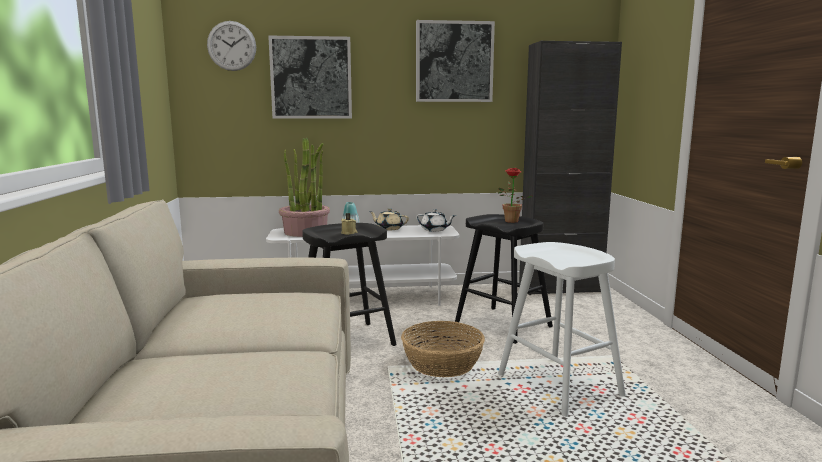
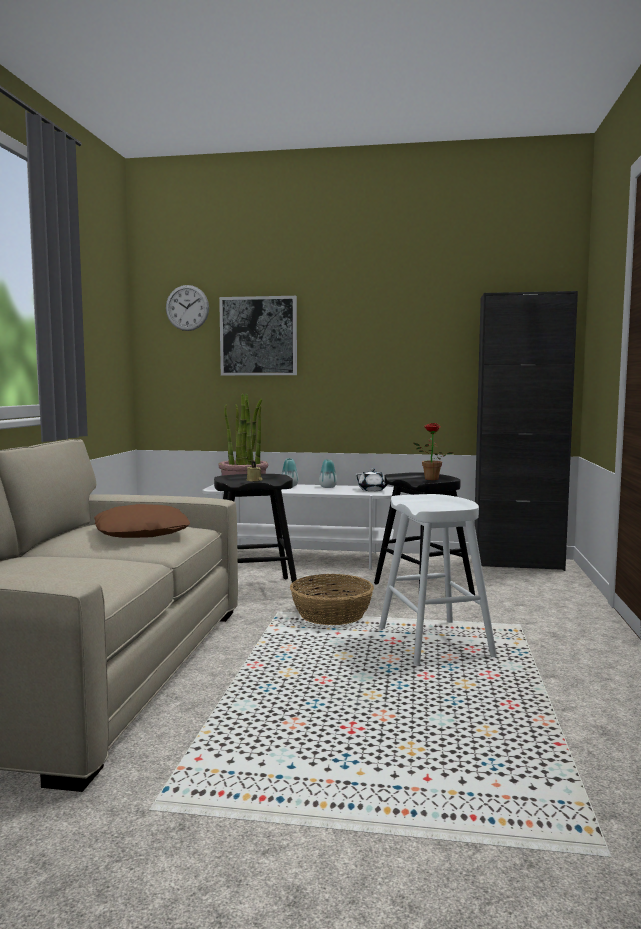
camera: 15 degrees right, 5 degrees down
beige teapot [370,208,409,230] -> vase [319,459,337,488]
picture [416,20,495,102] -> none
none -> brown pillow [94,504,190,538]

